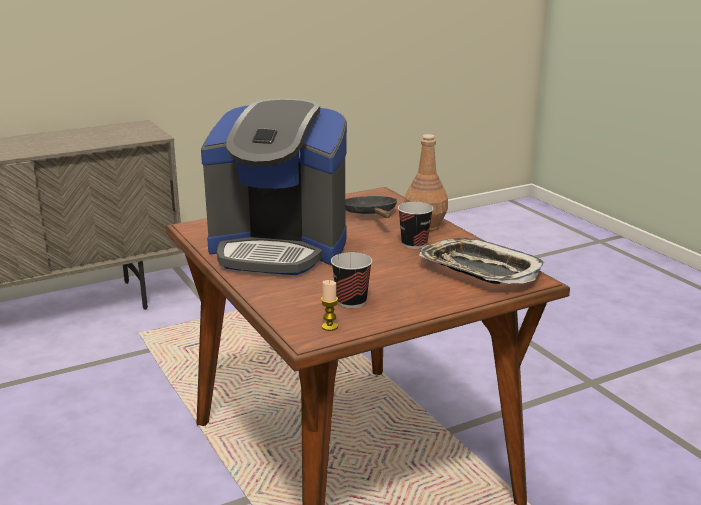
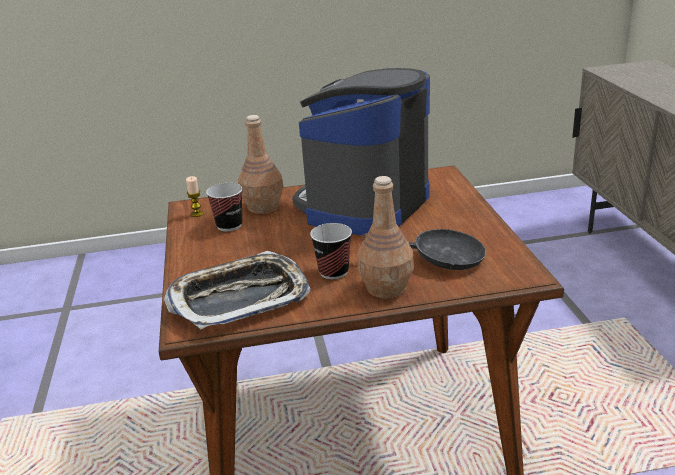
camera: 110 degrees right, 5 degrees up
none -> brown bottle [238,115,284,214]

